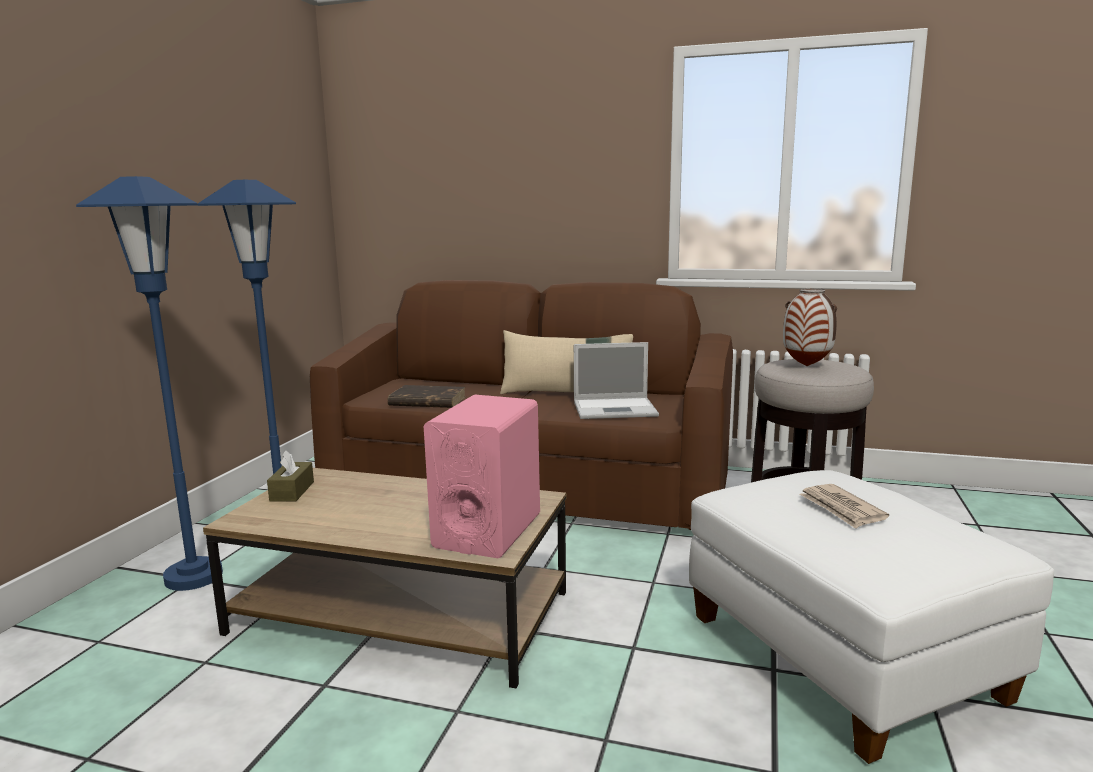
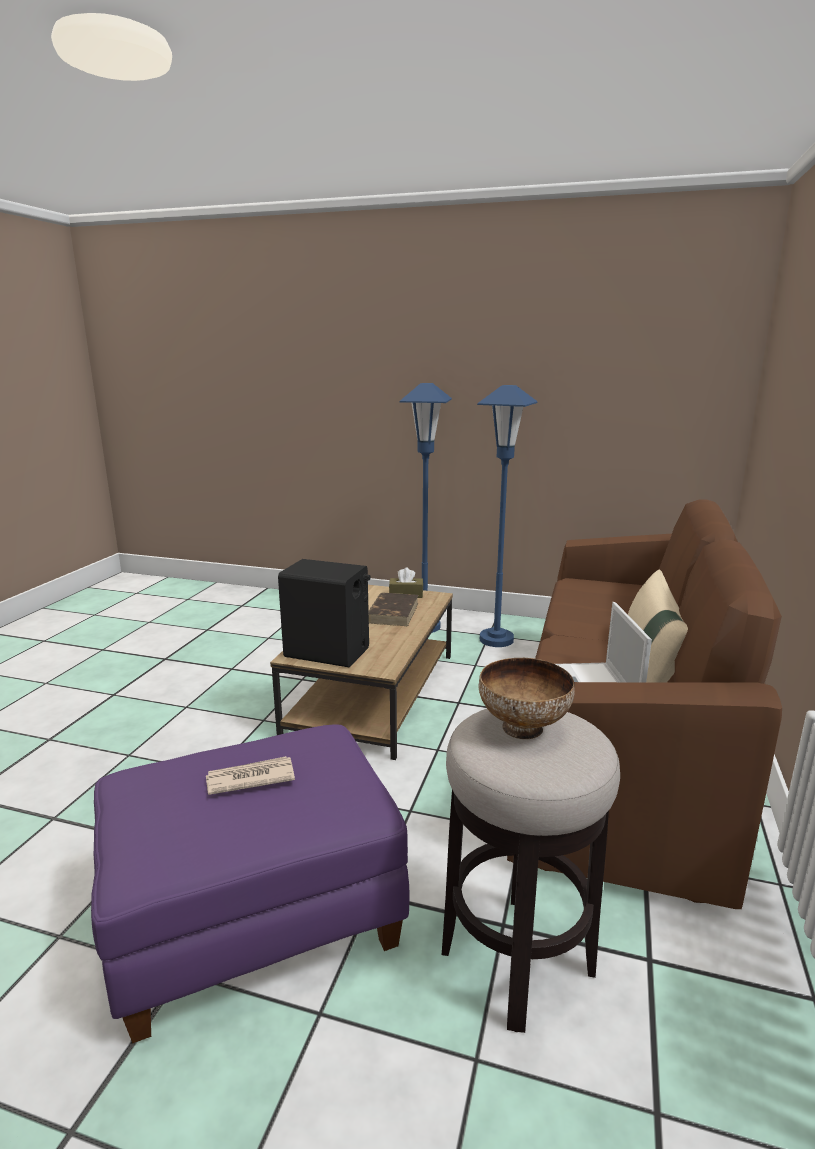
camera: 90 degrees right, 5 degrees up
brown book [387,385,466,408] -> brown book moved to [369,593,419,626]
pink speaker [424,395,540,558] -> black speaker [278,559,370,667]
white ottoman [689,470,1054,764] -> purple ottoman [91,724,409,1043]
vase [783,288,837,366] -> bowl [479,658,575,739]

